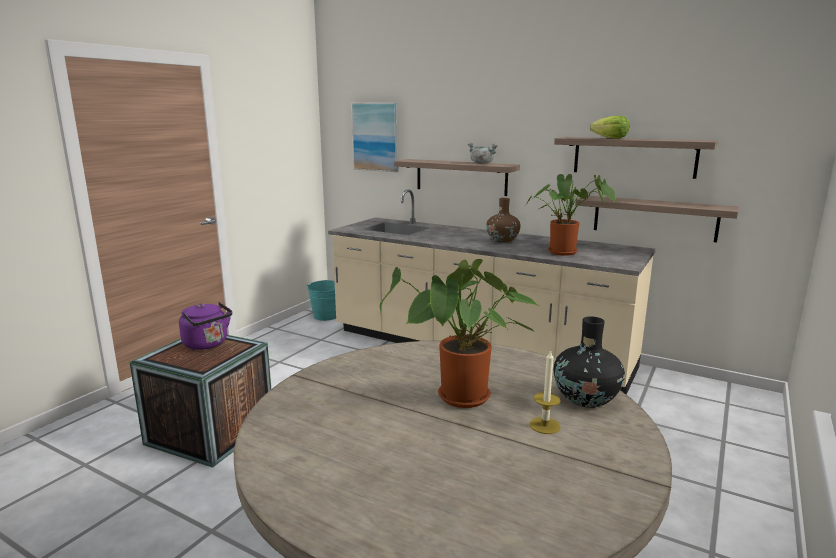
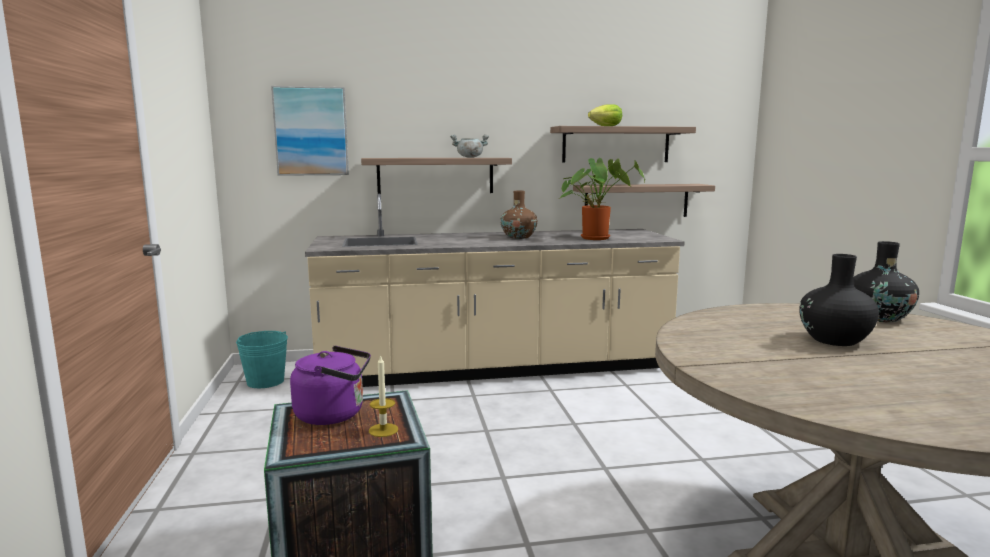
camera: 40 degrees left, 5 degrees down
potted plant [380,259,539,408] -> black vase [799,254,879,346]
candle [529,350,561,434] -> candle moved to [369,355,398,437]

